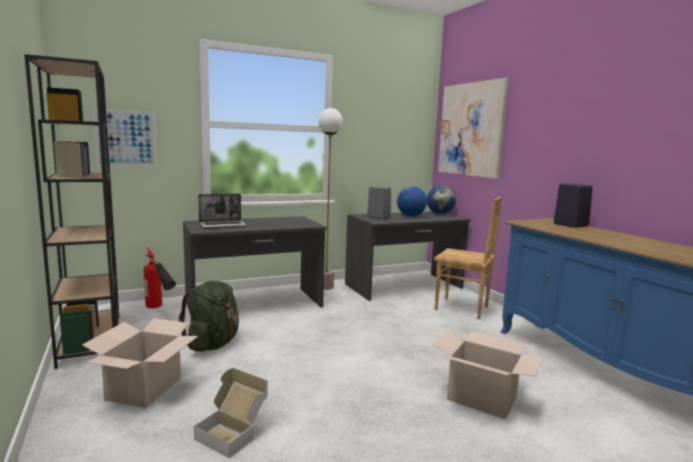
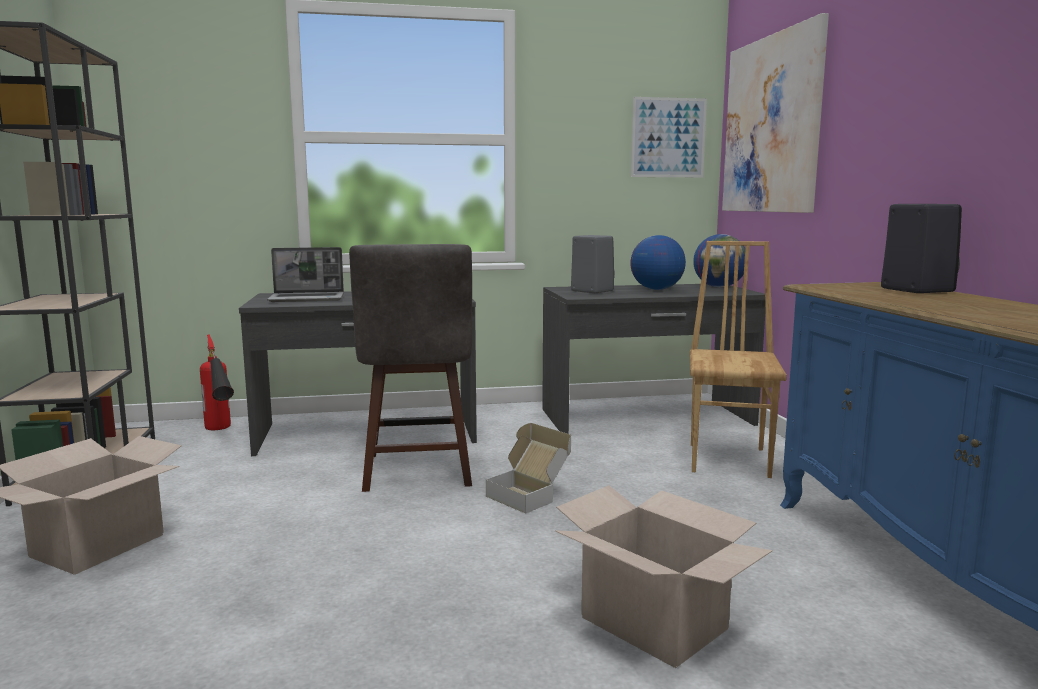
camera: 15 degrees right, 0 degrees up
picture [93,108,157,167] -> picture moved to [631,97,707,177]
green backpack [178,281,239,352] -> none
cardboard box [194,368,268,458] -> cardboard box moved to [486,423,571,513]
floor lamp [318,108,343,290] -> none
brown chair [434,197,502,319] -> brown chair turned 120 degrees counterclockwise [689,241,787,478]
none -> grey stool [349,244,472,492]

